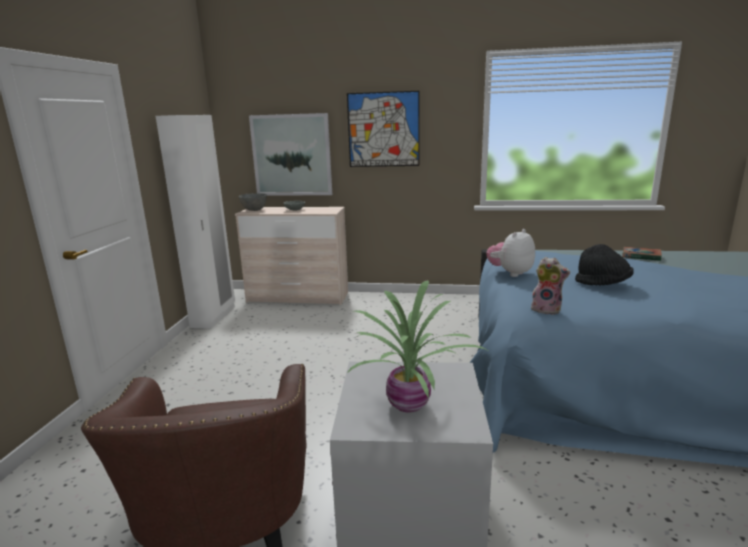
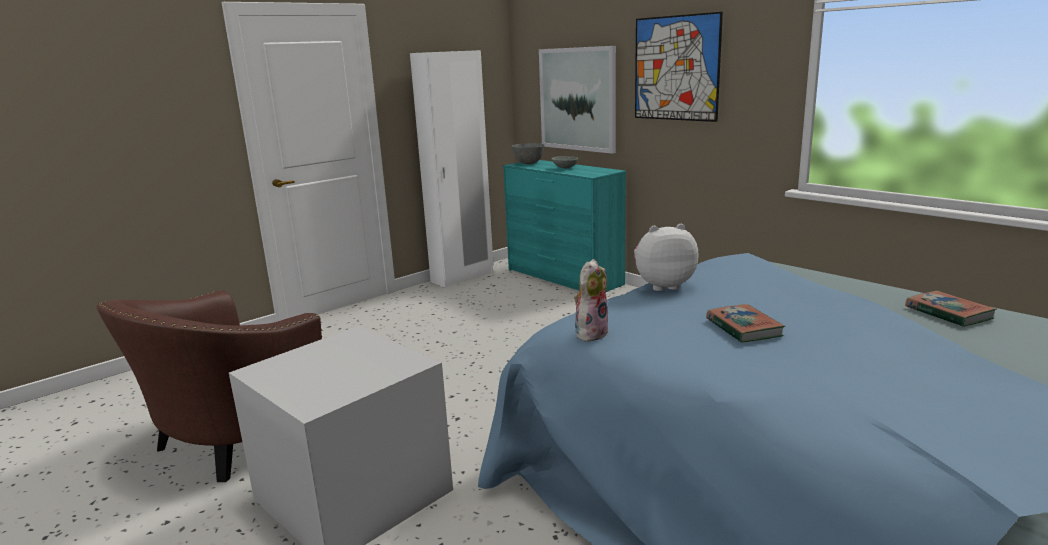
camera: 40 degrees right, 0 degrees up
beige dresser [235,207,348,305] -> turquoise dresser [503,160,626,292]
potted plant [346,280,487,413] -> none
plush toy [531,257,570,315] -> plush toy turned 120 degrees counterclockwise [574,259,609,341]
black hat [575,244,634,285] -> book [706,304,785,343]

